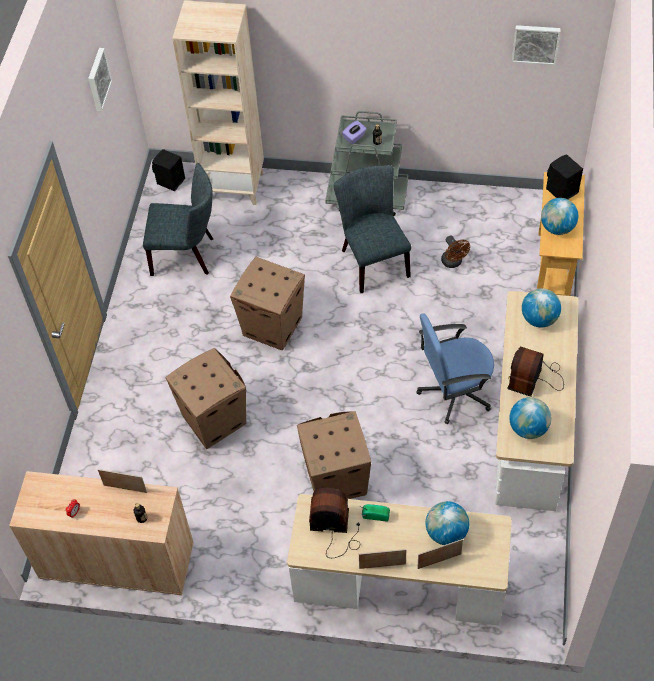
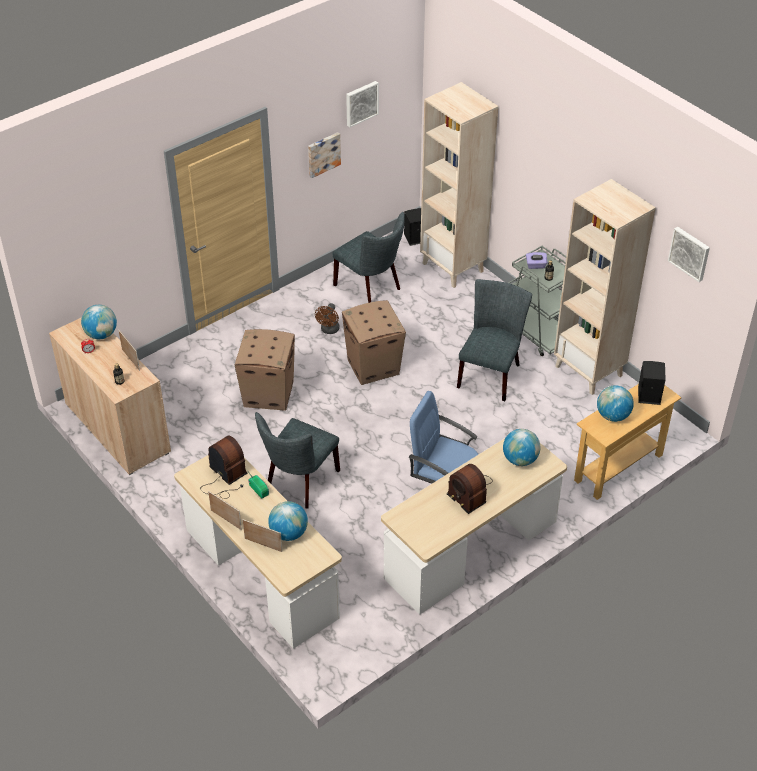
camera: 40 degrees right, 10 degrees down
cardboard box [297,411,371,499] -> grey chair [255,412,340,509]
brown fan [441,235,470,268] -> brown fan moved to [315,303,340,334]
radio [508,346,564,397] -> radio turned 105 degrees counterclockwise [447,464,492,514]
globe [509,397,551,439] -> globe moved to [81,305,117,339]
none -> picture [308,132,341,178]
none -> beige bookcase [554,179,656,395]

